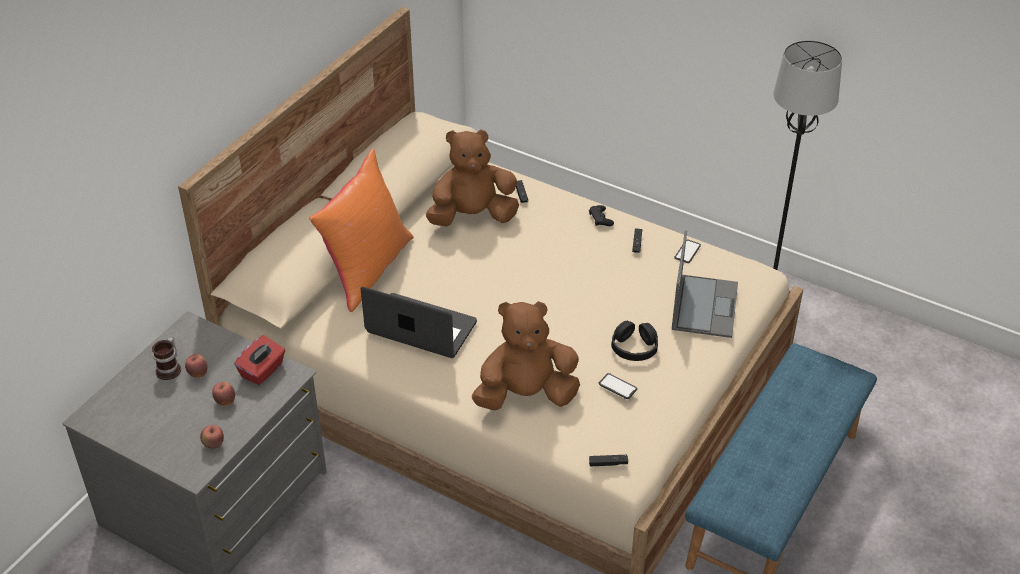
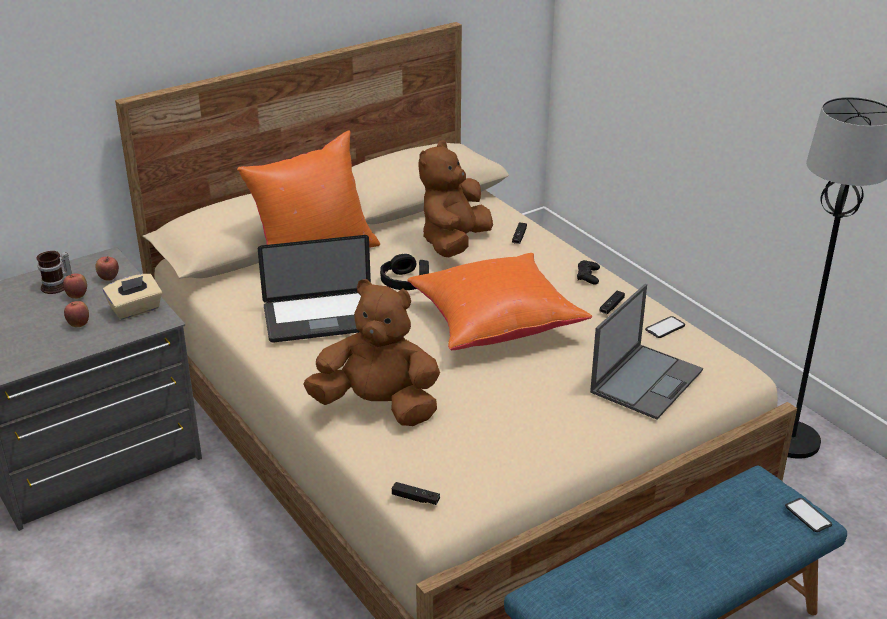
camera: 25 degrees right, 10 degrees down
apple [200,425,224,449] -> apple moved to [95,256,119,281]
red tissue box [234,335,285,385] -> beige tissue box [103,274,162,320]
laptop [361,287,477,358] -> laptop turned 120 degrees clockwise [258,235,371,342]
brown plush toy [426,129,519,227] -> brown plush toy turned 75 degrees counterclockwise [418,140,493,257]
phone [599,373,637,399] -> phone moved to [785,498,832,532]
black headphones [611,321,658,361] -> black headphones moved to [380,254,429,290]
none -> orange pillow [407,253,592,350]

